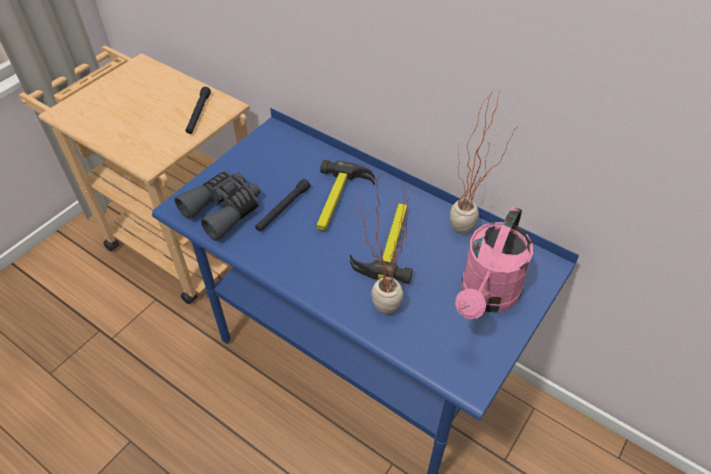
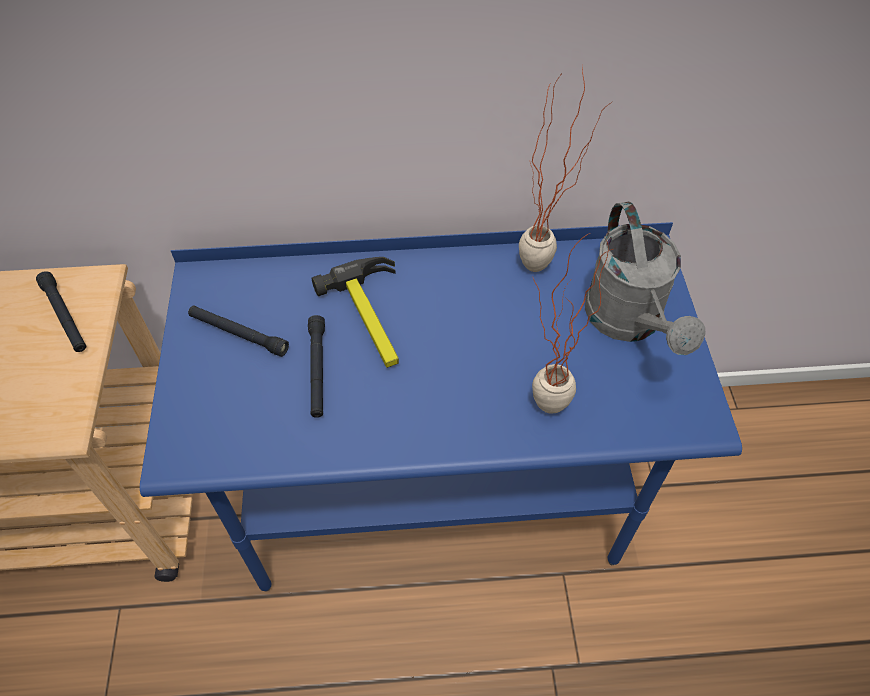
camera: 40 degrees left, 5 degrees up
grey binoculars [174,171,260,241] -> none
hammer [350,204,413,284] -> none
pink watering can [455,206,533,319] -> grey watering can [585,201,705,355]
none -> black flashlight [188,305,289,357]

